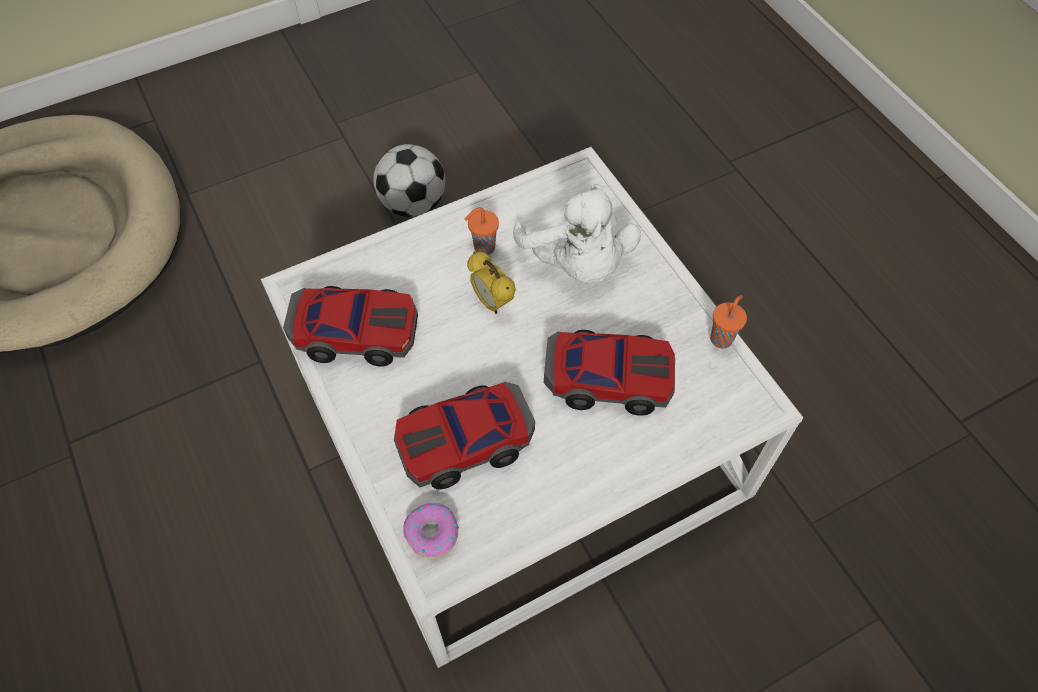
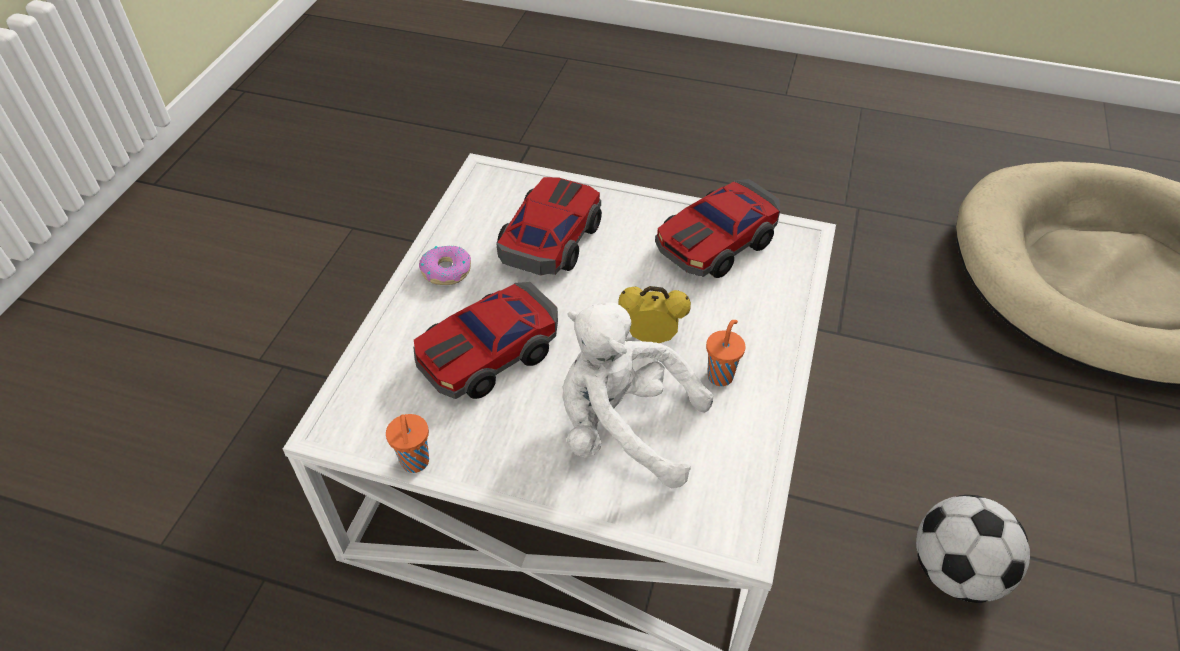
camera: 135 degrees right, 10 degrees down
donut [403,503,459,558] -> donut moved to [419,246,471,285]

